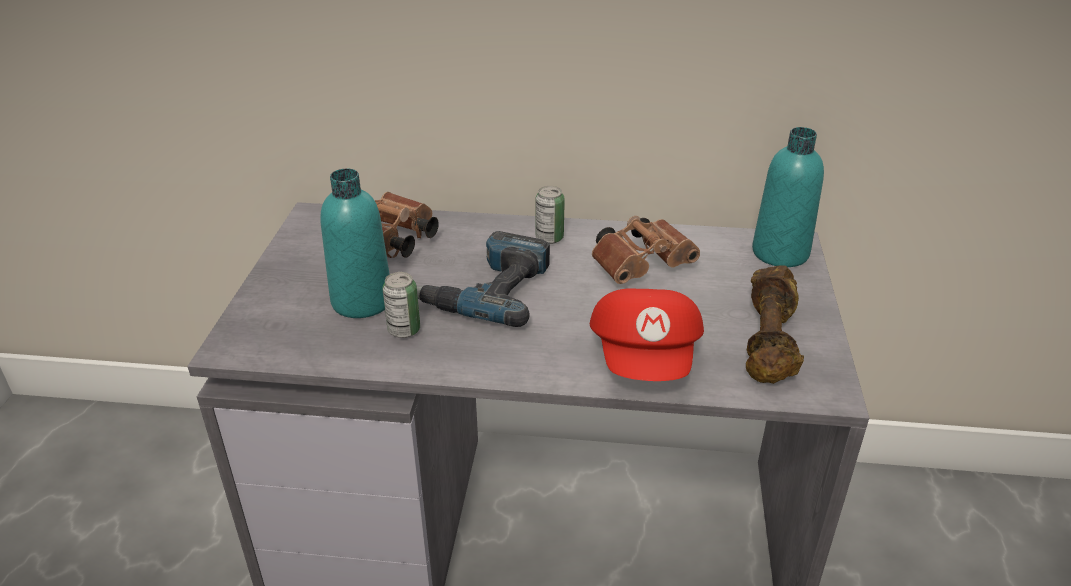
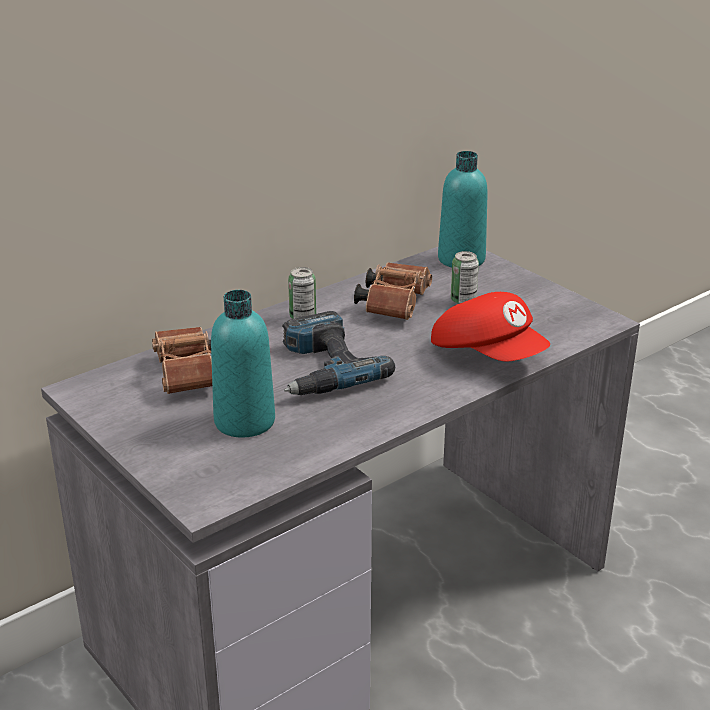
camera: 45 degrees left, 5 degrees down
can [382,272,420,338] -> can moved to [450,251,479,304]
brown dumbbell [746,265,804,384] -> none

